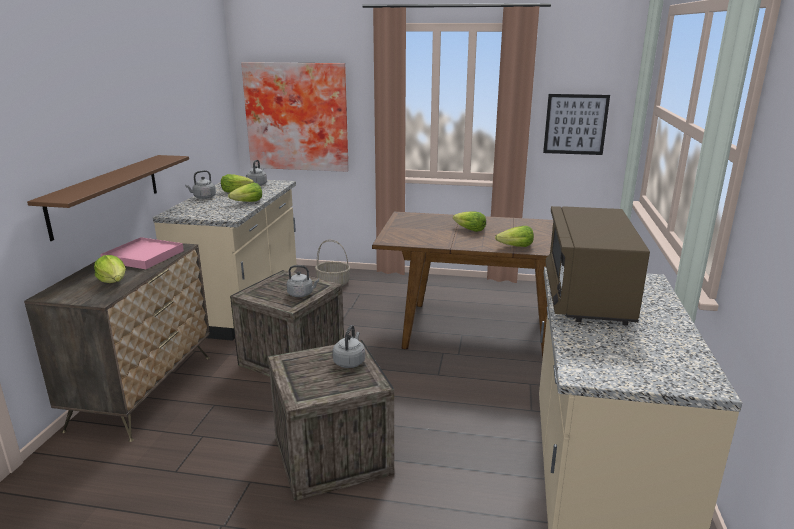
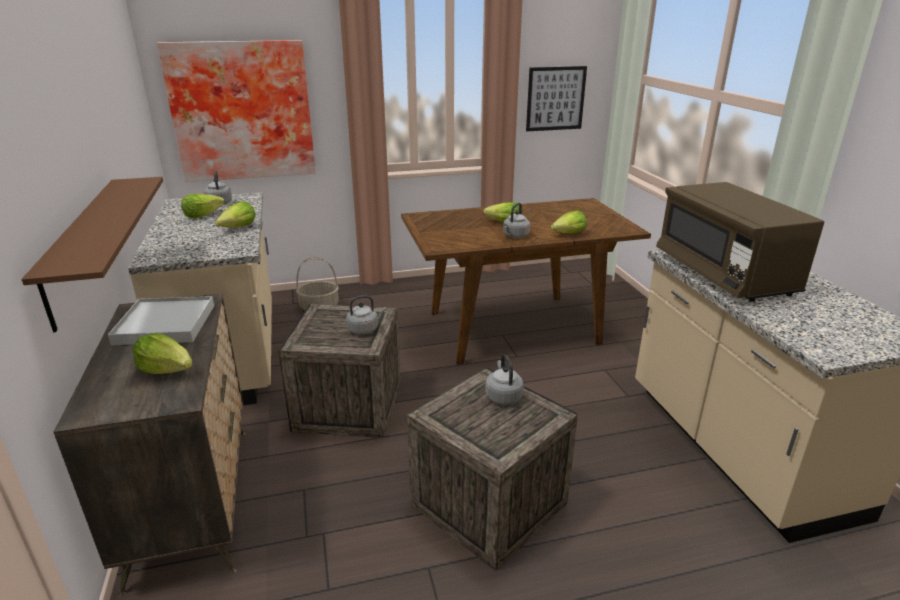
camera: 25 degrees left, 5 degrees up
pink tray [100,237,184,269] -> white tray [108,296,214,345]
grey kettle [185,170,216,199] -> grey kettle moved to [503,203,530,238]

